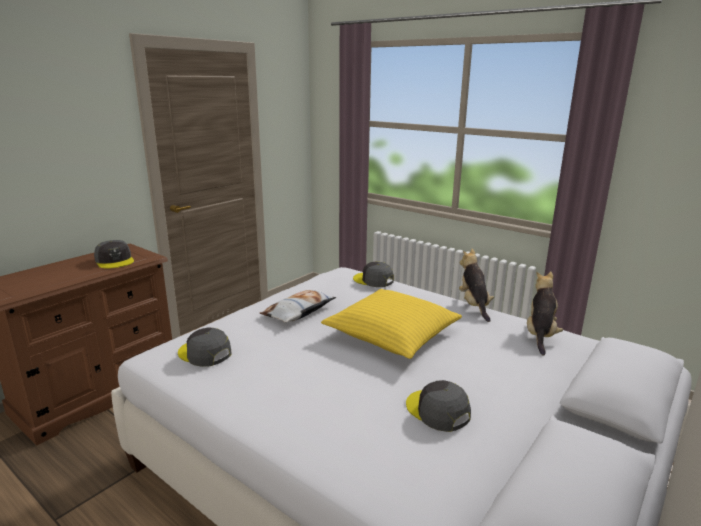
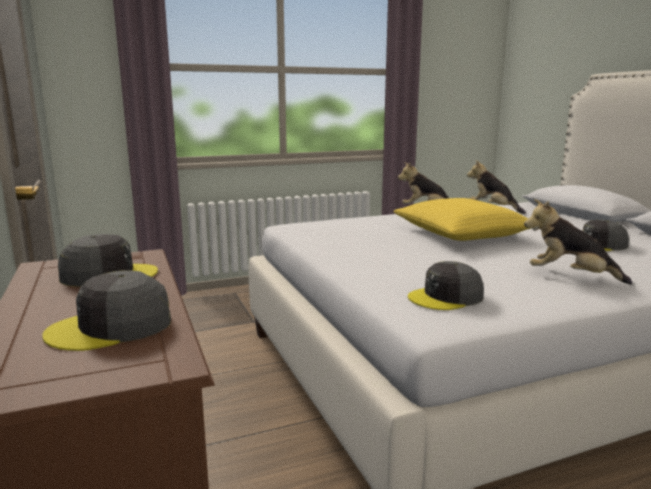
camera: 60 degrees left, 5 degrees down
pillow [260,290,337,323] -> none
grey cap [353,262,394,287] -> grey cap moved to [42,270,171,351]
none -> plush toy [524,199,632,285]

